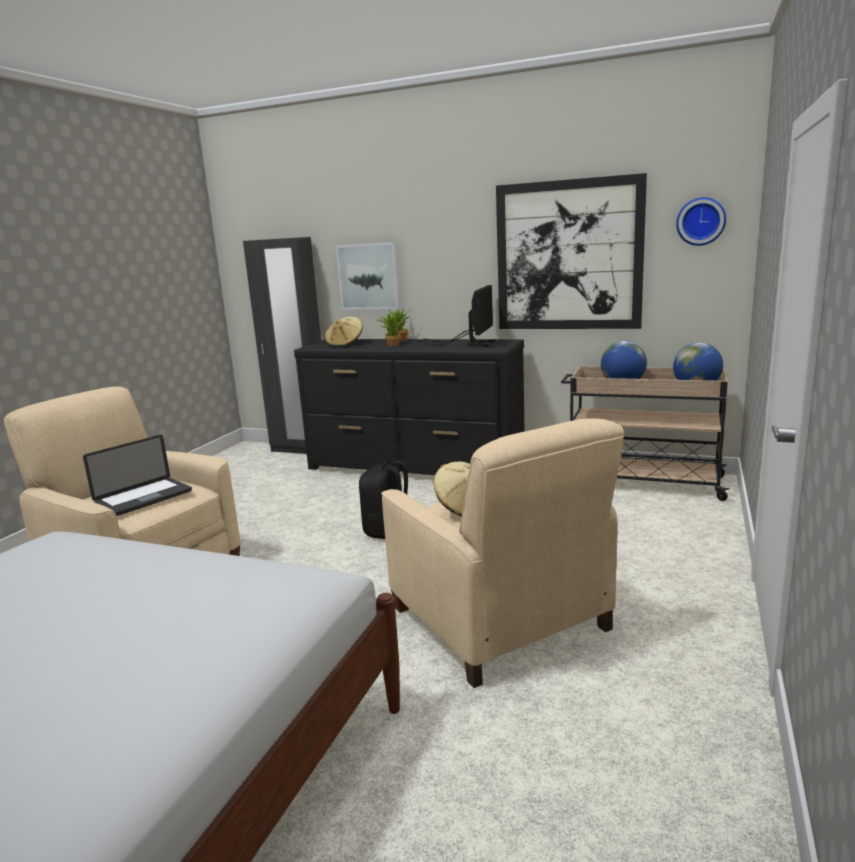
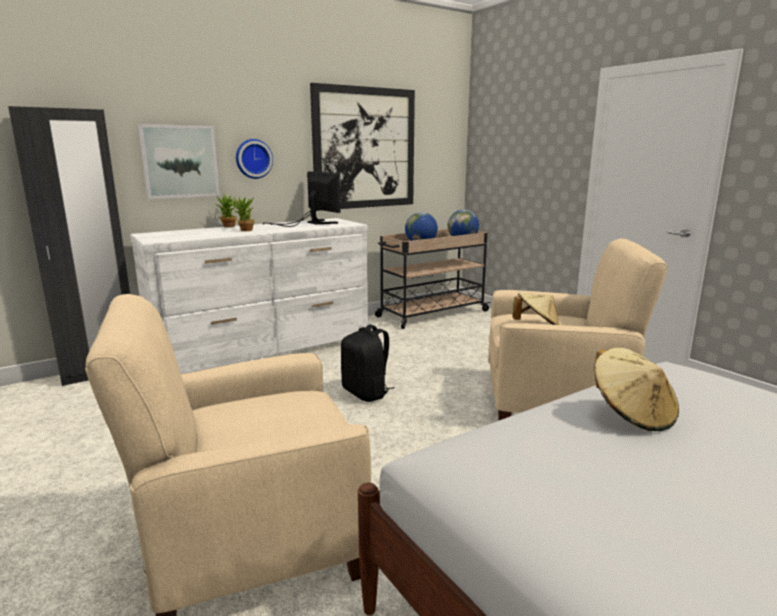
camera: 55 degrees left, 0 degrees up
laptop [83,435,192,516] -> none
black dresser [294,339,525,475] -> white dresser [130,218,368,374]
beige hat [325,317,363,347] -> beige hat moved to [594,348,679,431]
wall clock [676,197,726,246] -> wall clock moved to [236,139,273,179]

